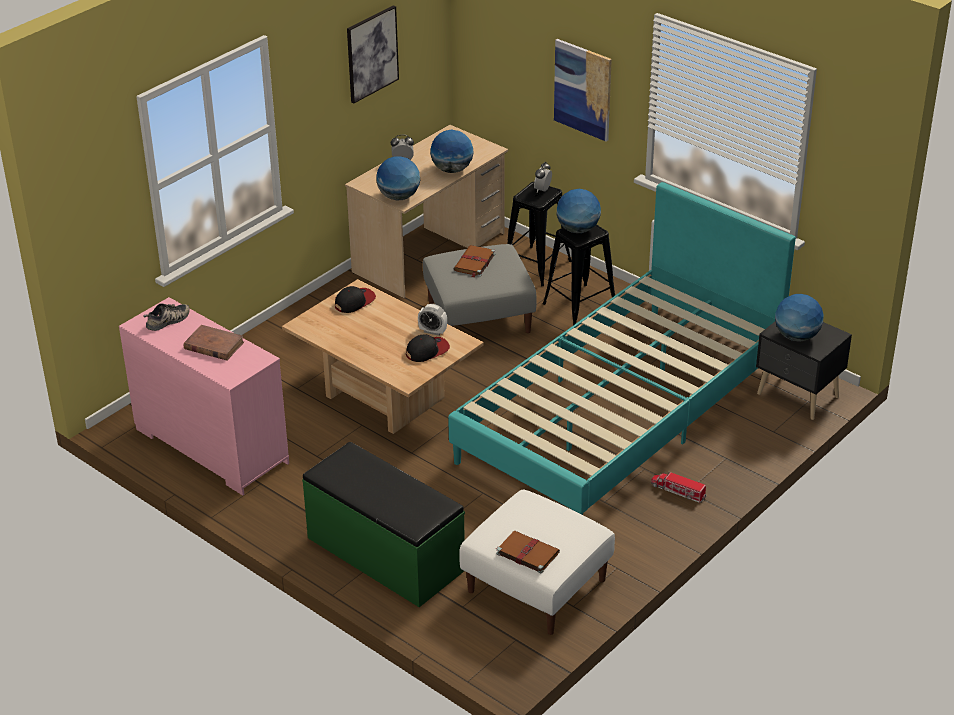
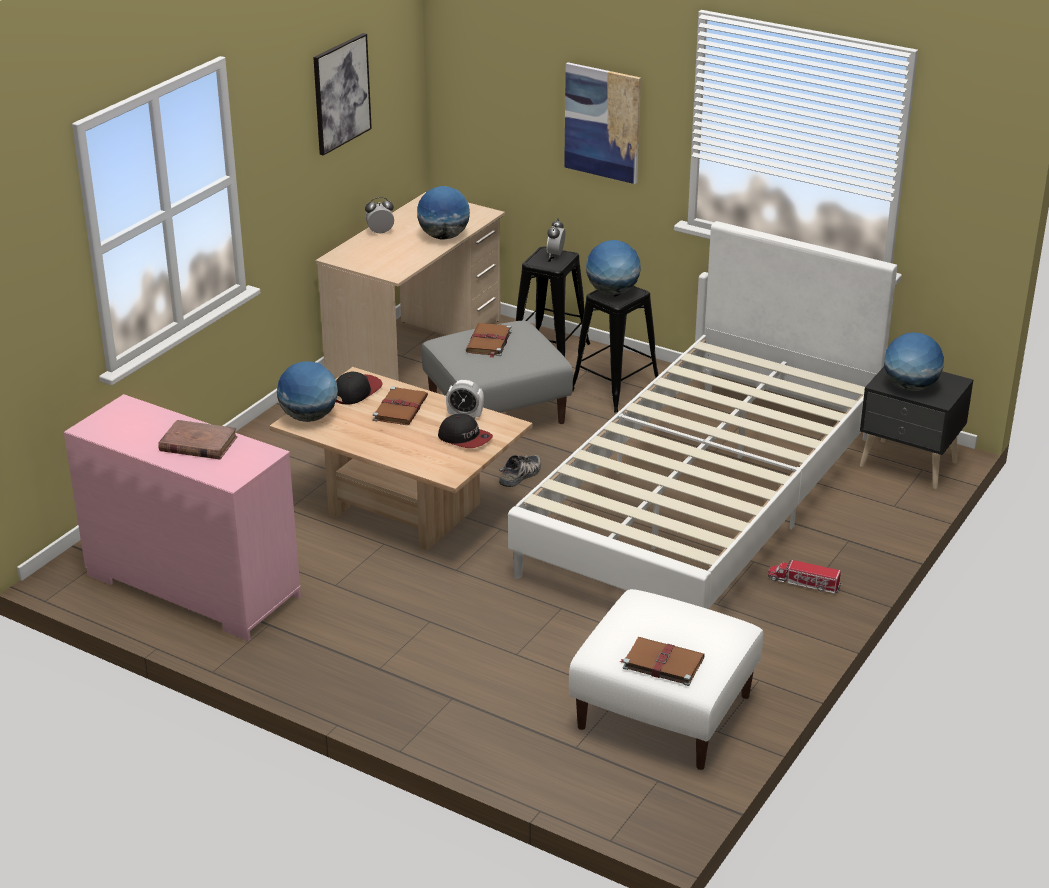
camera: 10 degrees left, 5 degrees down
shoe [143,303,190,331] -> shoe moved to [499,455,541,487]
green bench [302,442,465,607] -> none
globe [376,156,420,200] -> globe moved to [277,361,338,422]
cap [406,334,450,362] -> cap turned 75 degrees clockwise [438,414,493,448]
turquoise bed [448,182,796,515] -> white bed [508,221,897,609]
none -> brown book [373,386,428,425]

